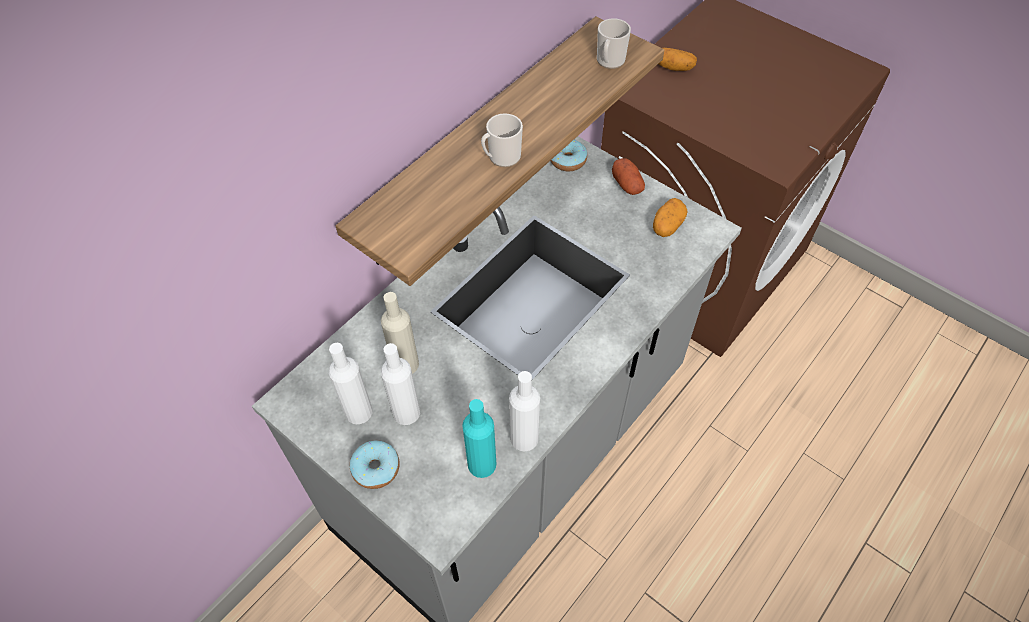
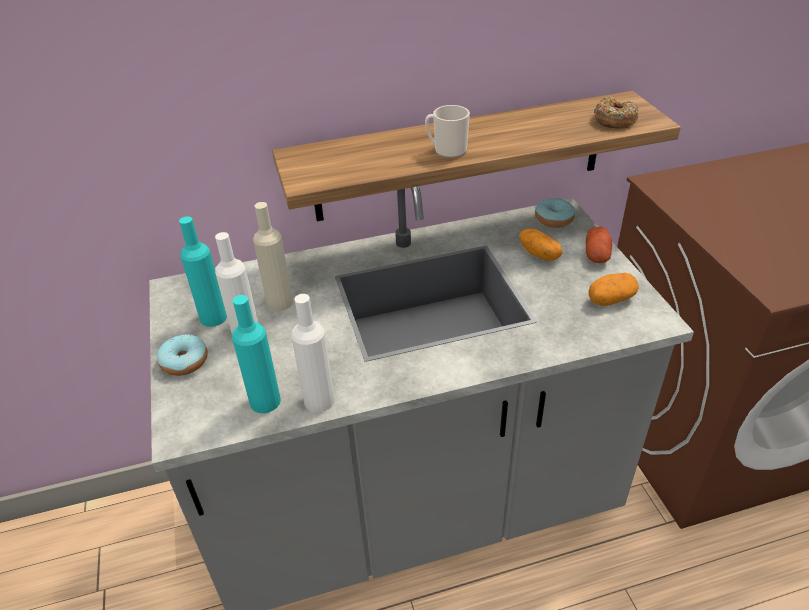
camera: 35 degrees right, 15 degrees down
white bottle [329,343,373,424] -> turquoise bottle [179,216,227,327]
mug [597,19,631,69] -> donut [594,97,638,129]
potato [659,48,697,71] -> potato moved to [519,228,563,261]

